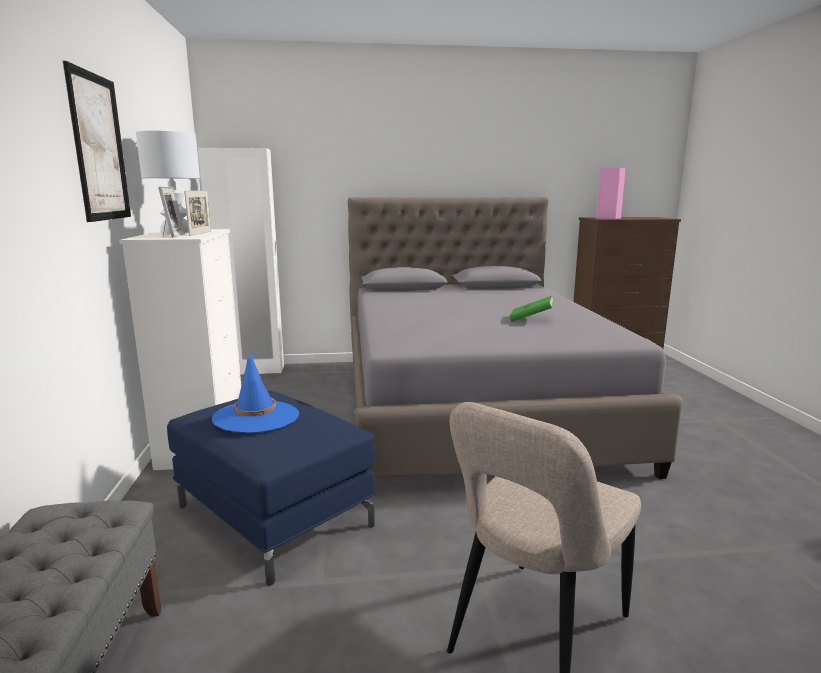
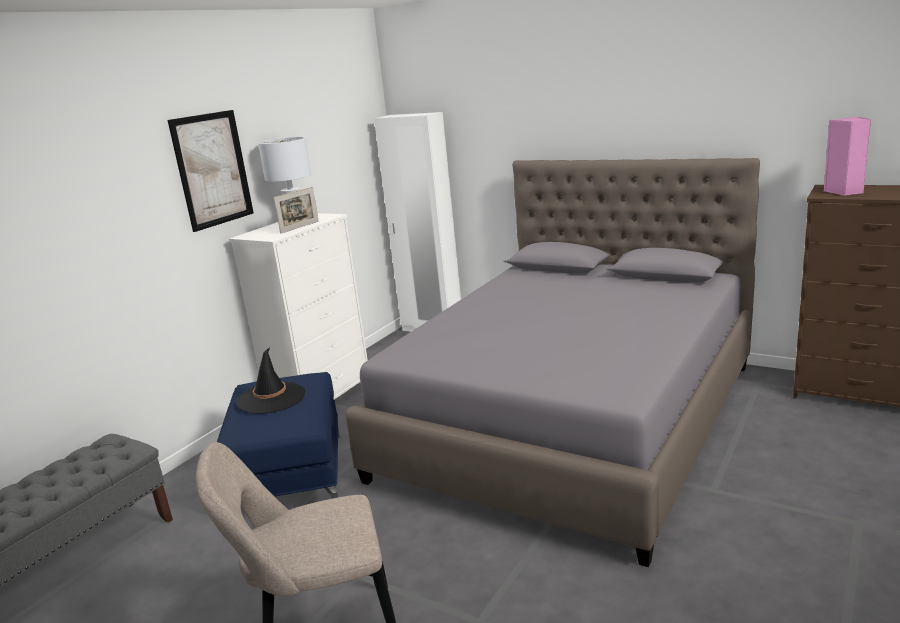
camera: 40 degrees right, 5 degrees up
picture frame [158,187,185,238] -> none
blue hat [212,353,299,433] -> black hat [237,347,305,414]
green book [509,296,554,322] -> none

